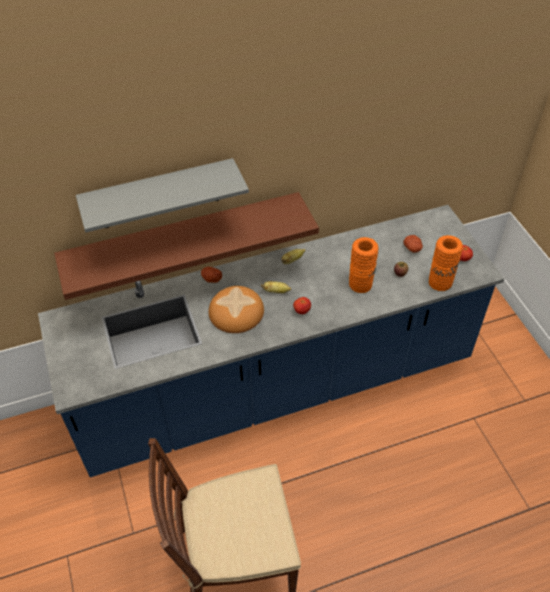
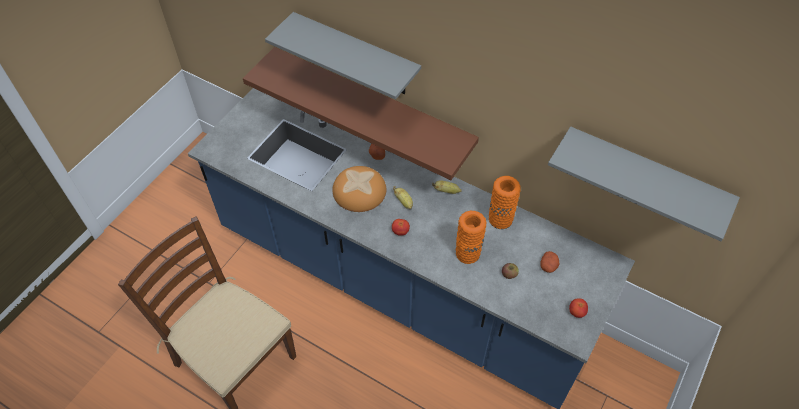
camera: 50 degrees right, 5 degrees up
orange vase [429,235,463,291] -> orange vase moved to [489,176,521,229]
none -> grey shelf [548,127,740,241]

